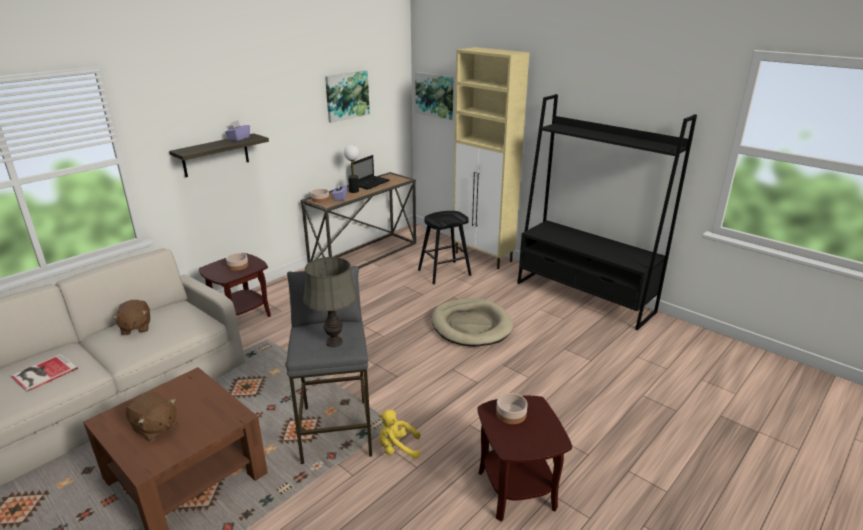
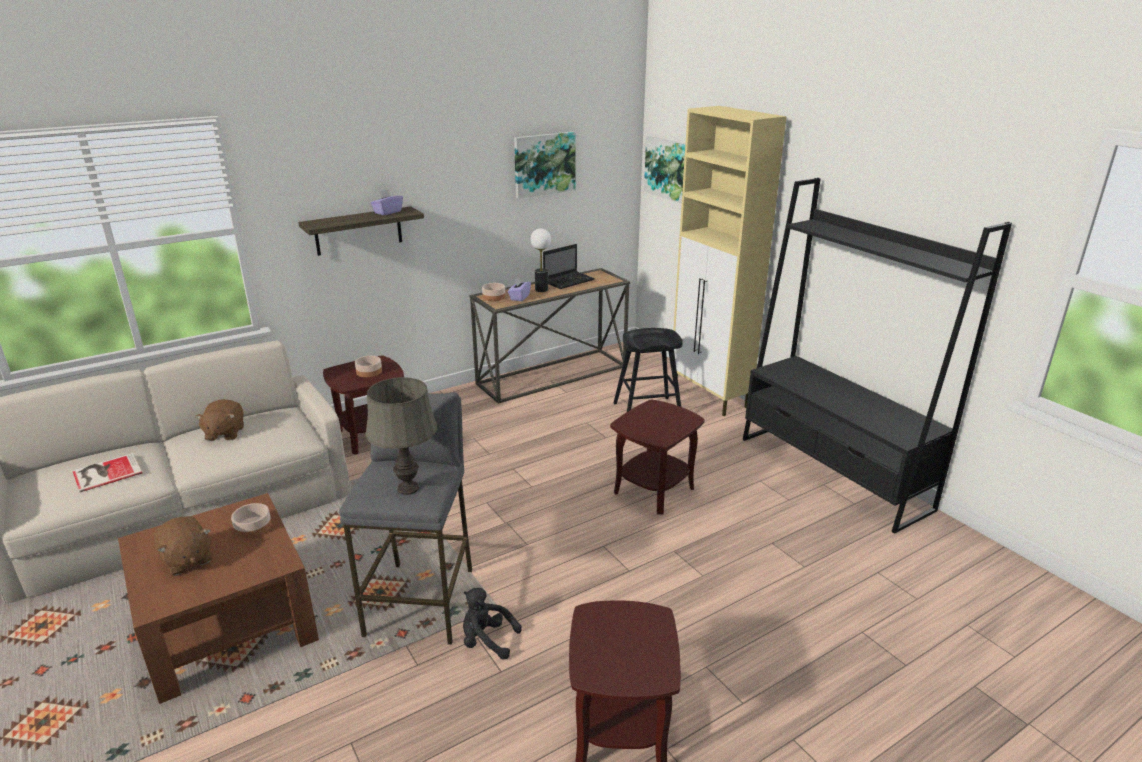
camera: 15 degrees right, 0 degrees up
yellow plush toy [379,410,420,459] -> black plush toy [463,588,522,660]
beige dog bed [432,298,513,347] -> brown side table [610,399,705,515]
bowl [496,393,528,424] -> bowl moved to [231,503,272,538]

